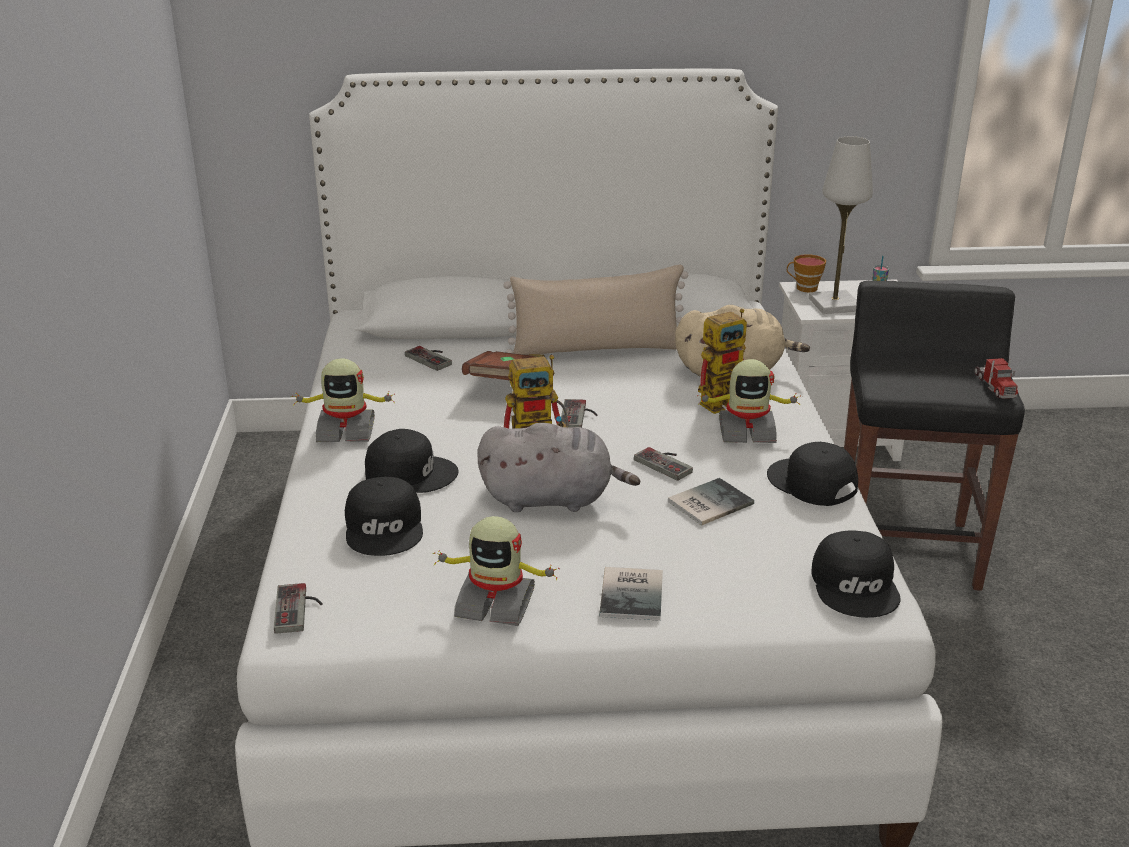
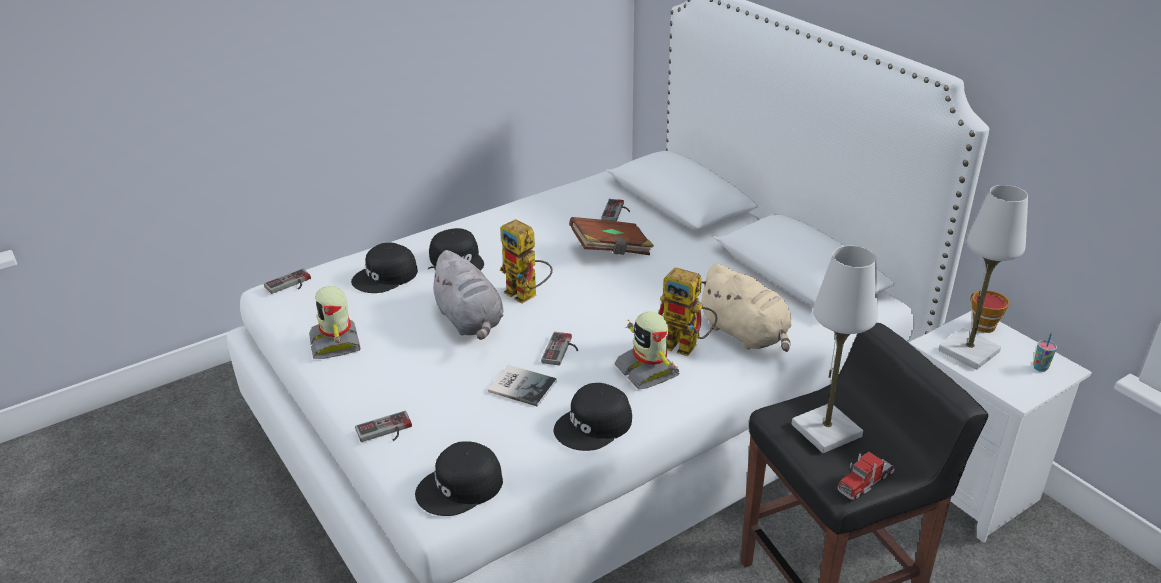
camera: 60 degrees right, 5 degrees up
toy robot [291,358,396,442] -> none
beige pillow [503,265,688,355] -> none
game controller [561,399,597,428] -> game controller moved to [355,411,412,442]
book [599,567,663,621] -> none
black cap [767,442,858,506] -> black cap turned 150 degrees counterclockwise [553,383,632,451]
none -> white table lamp [792,246,878,453]

